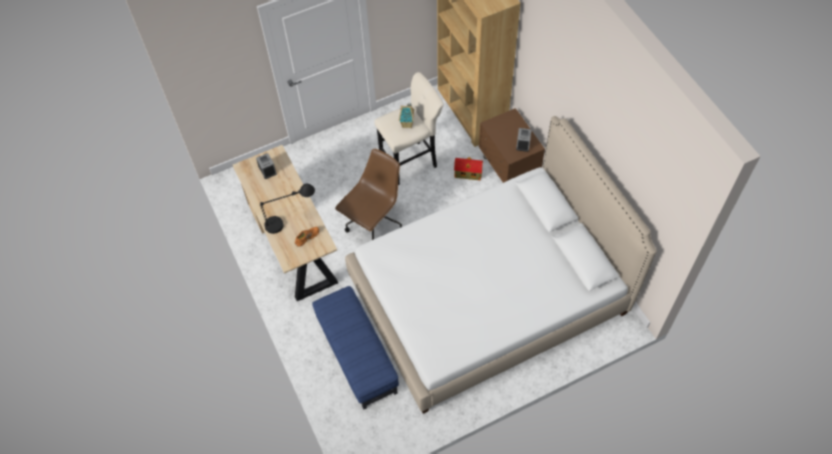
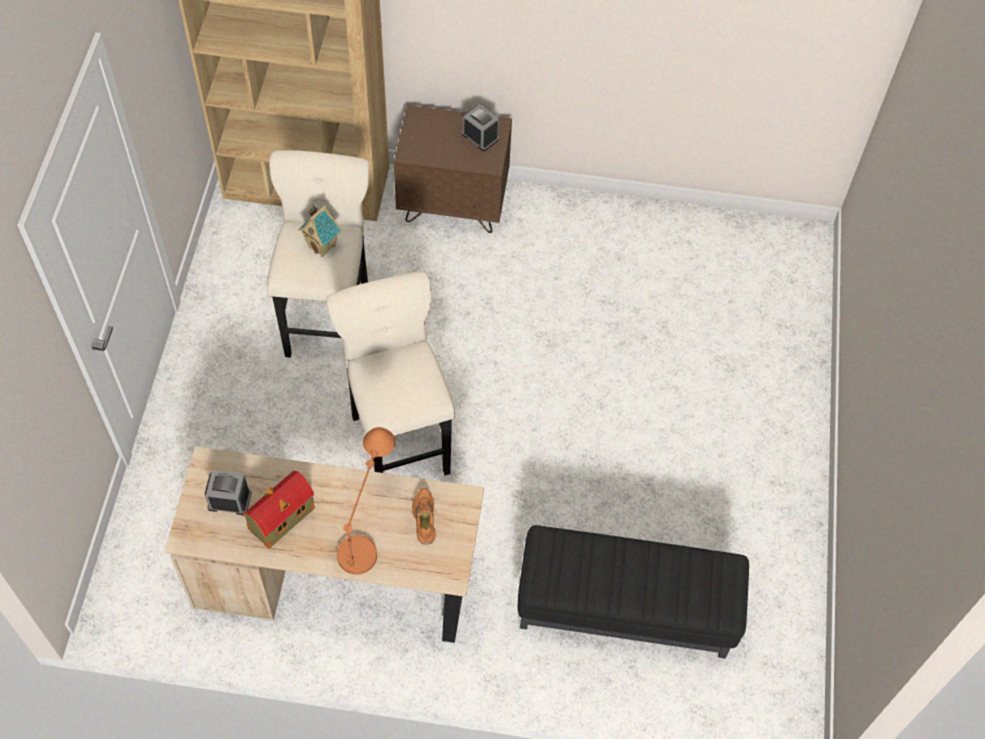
camera: 60 degrees left, 0 degrees up
black table lamp [260,183,315,234] -> orange table lamp [337,427,395,575]
blue ottoman [312,286,399,409] -> black ottoman [518,525,749,659]
brown office chair [335,149,402,240] -> beige stool [326,271,455,475]
bed [345,116,657,414] -> none
toy house [454,157,483,180] -> toy house moved to [243,471,315,549]

